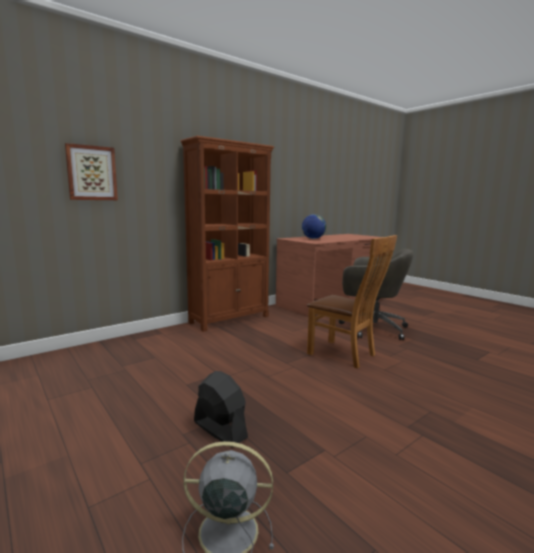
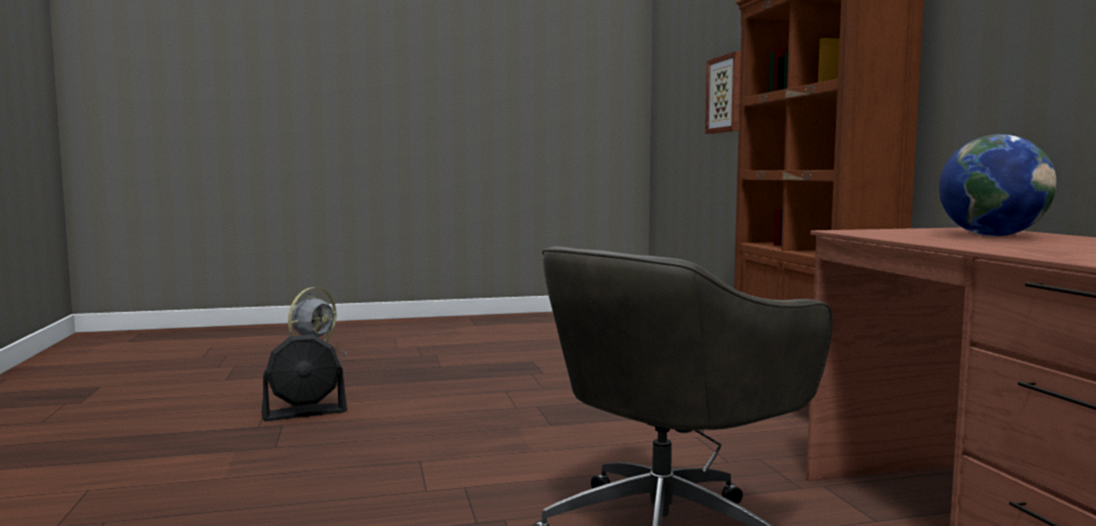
camera: 115 degrees right, 5 degrees down
black fan [194,371,248,447] -> black fan moved to [261,334,347,421]
brown chair [307,235,397,368] -> none

